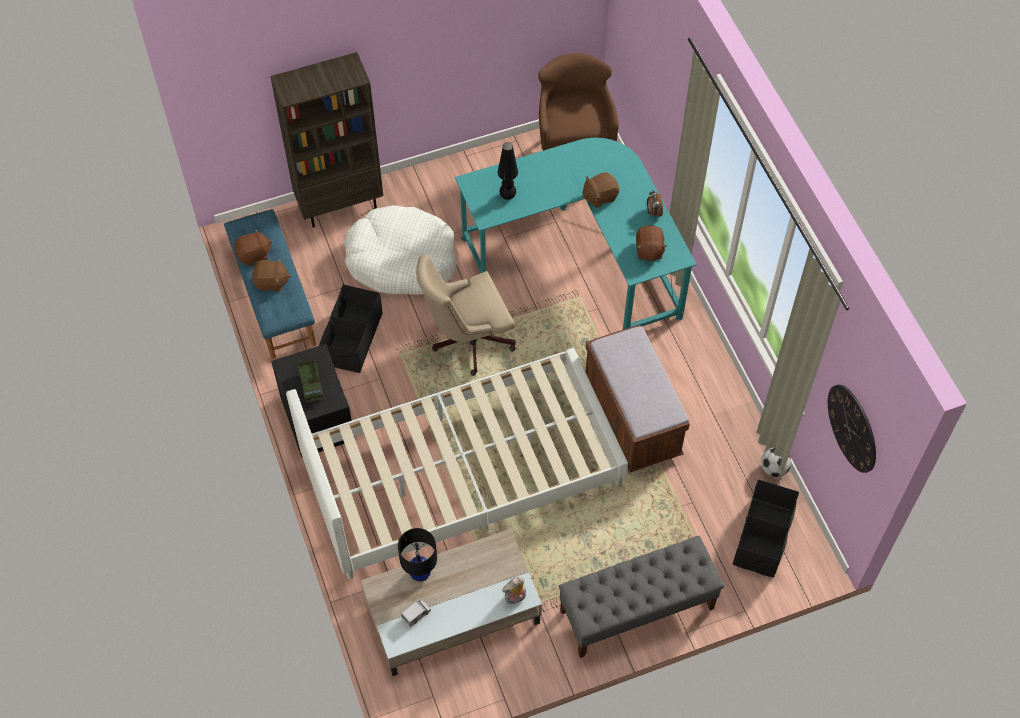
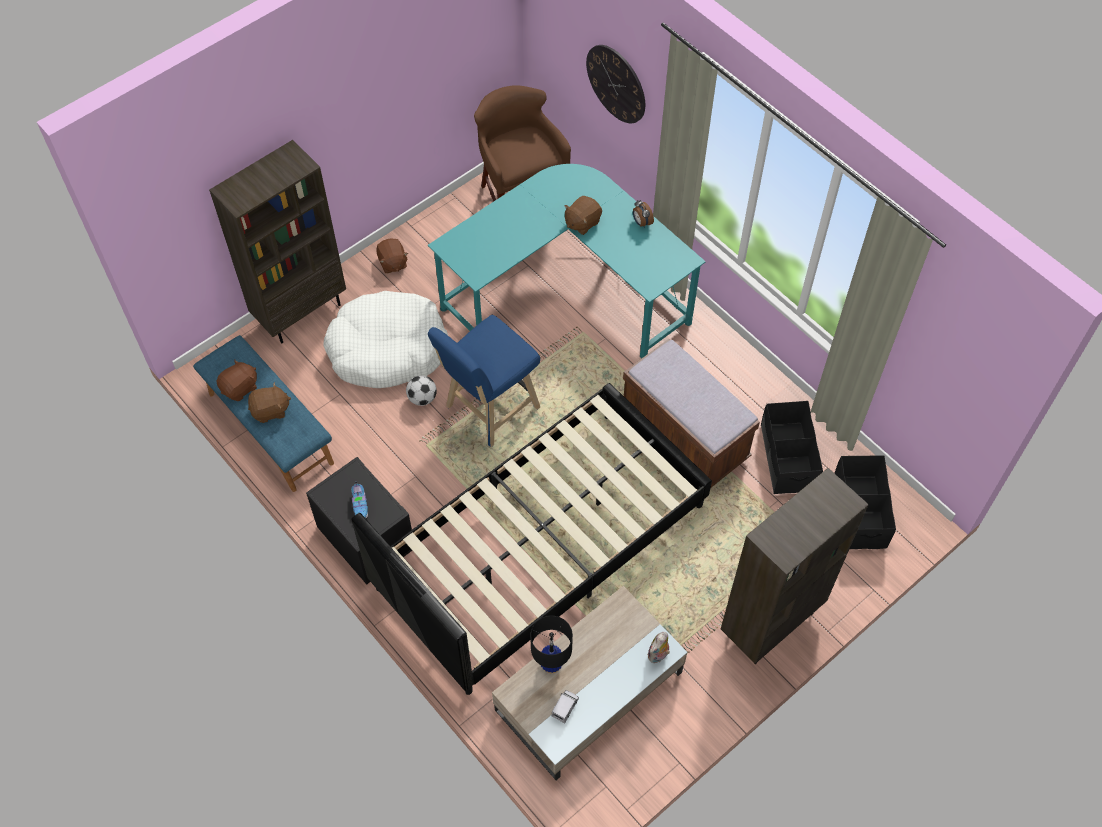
camera: 20 degrees left, 0 degrees up
white bed [286,348,628,579] -> black bed [352,383,712,695]
toy truck [297,360,323,403] -> shoe [351,481,368,519]
black storage box [319,284,383,373] -> black storage box moved to [761,401,823,494]
beige office chair [416,254,516,376] -> blue stool [428,315,540,447]
black table lamp [498,142,518,200] -> none
grey bench [559,536,724,658] -> brown bookcase [721,468,869,664]
brown plush toy [636,225,667,261] -> brown plush toy moved to [376,238,408,273]
football [761,448,791,477] -> football moved to [406,375,437,406]
wall clock [828,385,876,473] -> wall clock moved to [586,45,645,123]

